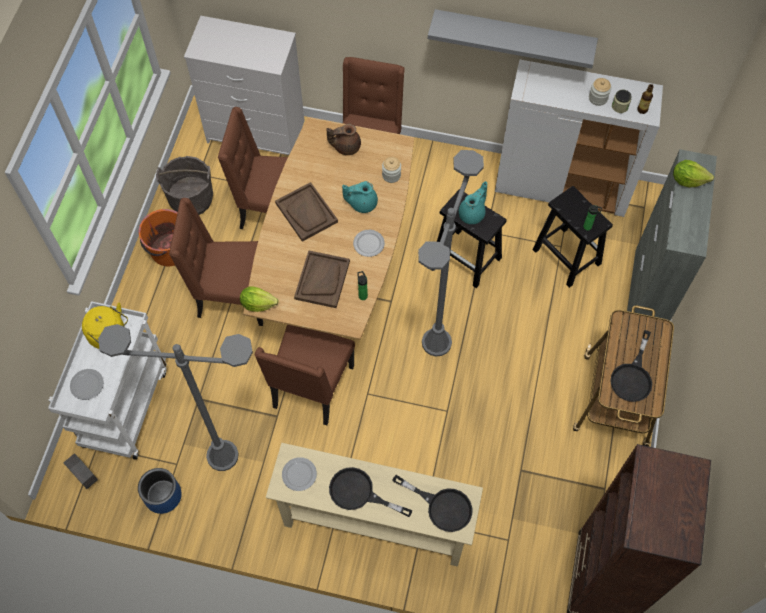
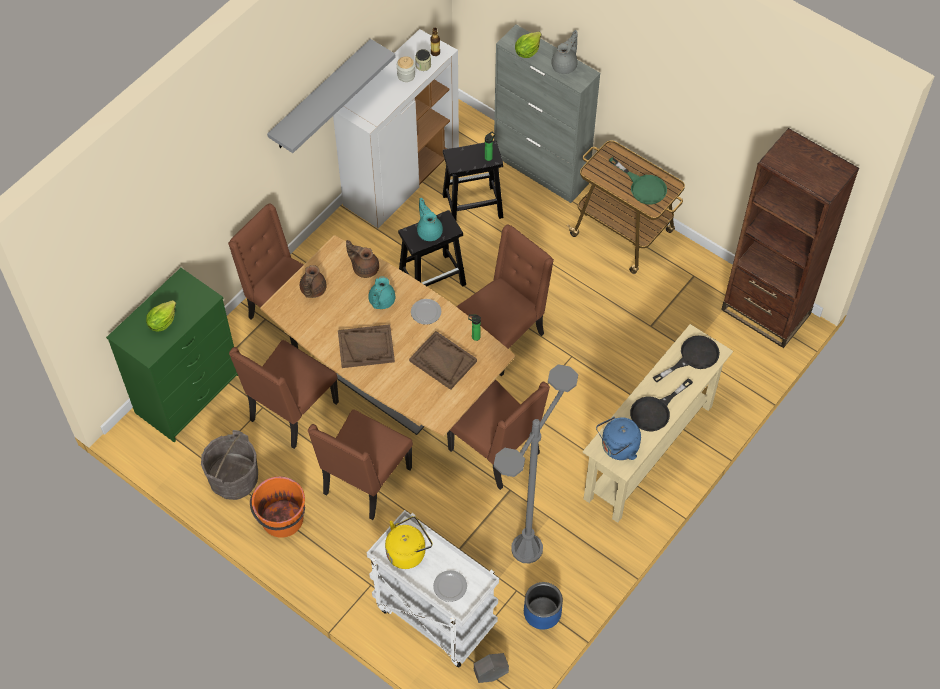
camera: 65 degrees left, 5 degrees down
white dresser [184,16,305,155] -> green dresser [106,268,238,442]
lettuce [240,286,279,312] -> lettuce moved to [146,300,176,332]
plate [282,457,317,491] -> blue kettle [596,416,641,460]
jar [382,157,401,183] -> brown teapot [346,240,379,278]
grey floor lamp [418,150,484,357] -> brown chair [457,224,554,377]
black frying pan [610,330,652,402] -> green frying pan [609,157,667,204]
none -> grey teapot [552,30,578,74]

